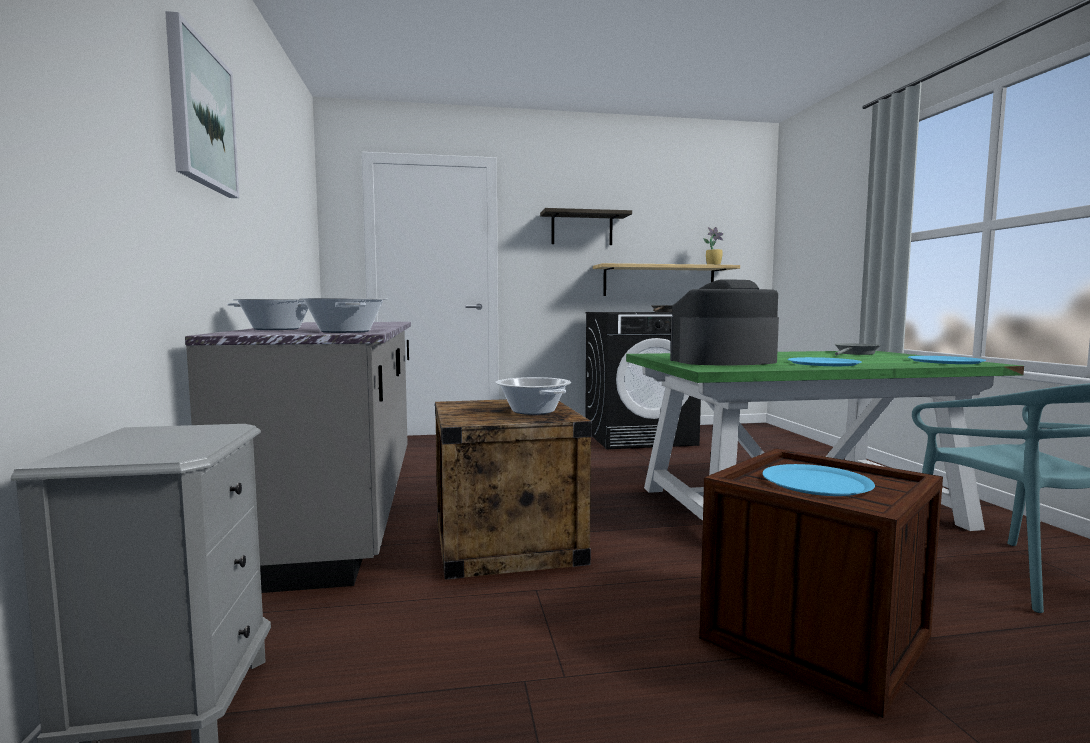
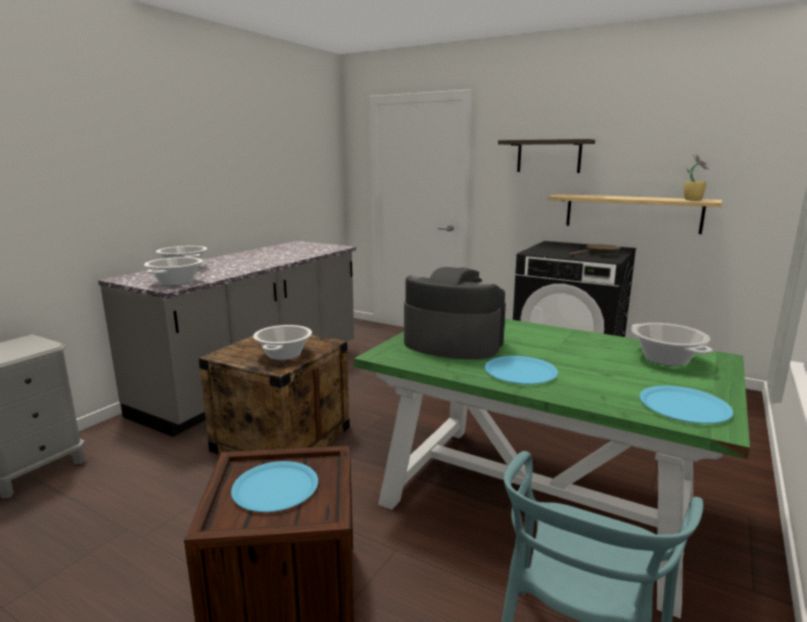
camera: 40 degrees right, 10 degrees up
picture [165,11,239,198] -> none
grey frying pan [834,343,881,355] -> cooking pot [631,323,712,366]

